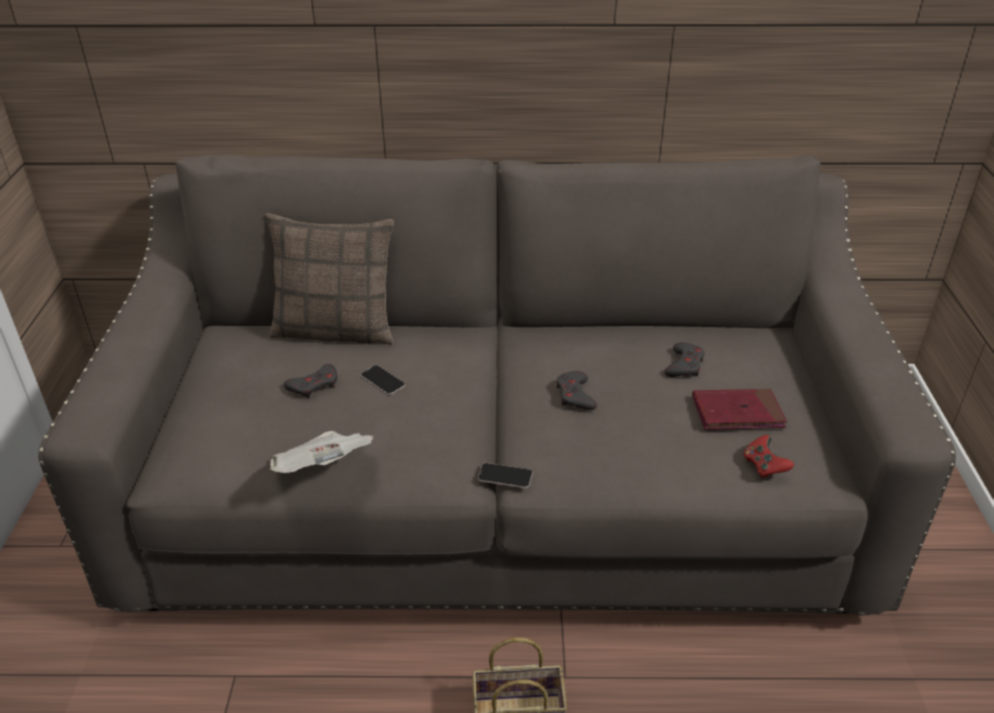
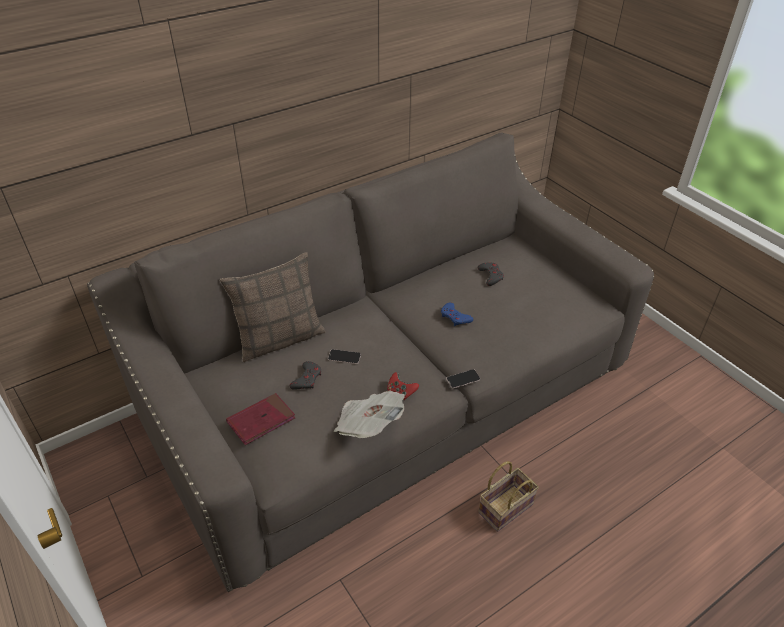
camera: 35 degrees left, 5 degrees up
grey game controller [556,371,597,410] -> blue game controller [441,302,474,326]
red book [692,389,787,430] -> red book moved to [226,393,295,445]
red game controller [744,435,794,478] -> red game controller moved to [387,372,419,400]

